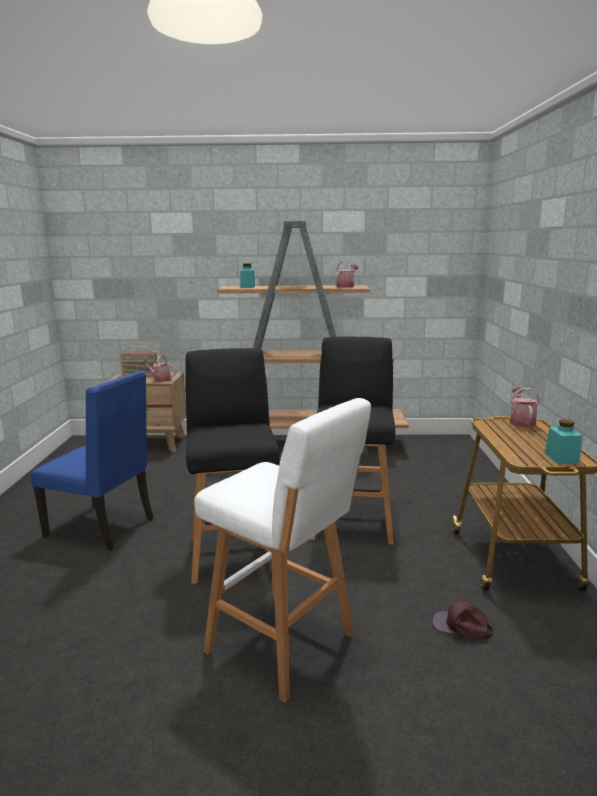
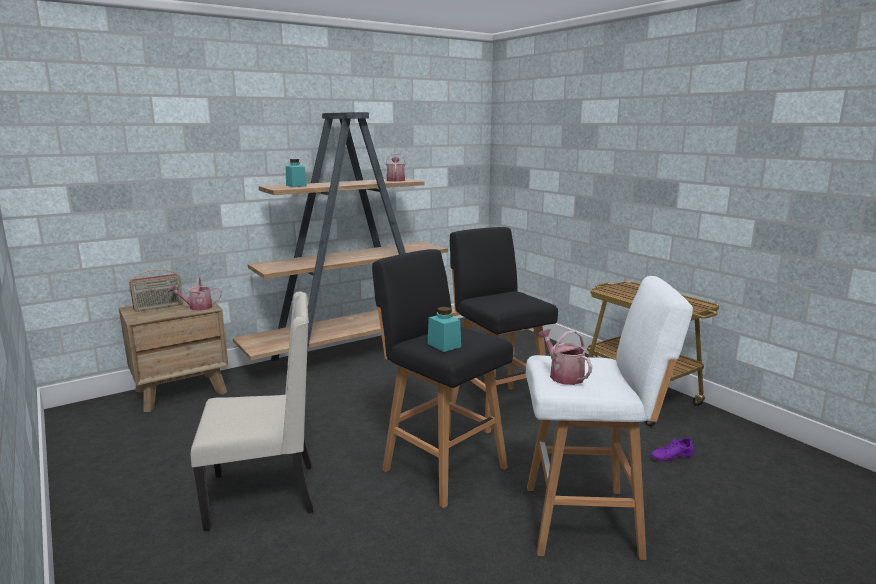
camera: 35 degrees left, 0 degrees up
blue chair [31,370,153,551] -> beige chair [191,292,313,531]
brown cap [433,600,493,639] -> purple shoe [650,438,694,462]
watering can [510,388,540,427] -> watering can moved to [538,329,592,385]
turquoise jar [545,419,582,464] -> turquoise jar moved to [427,307,461,352]

